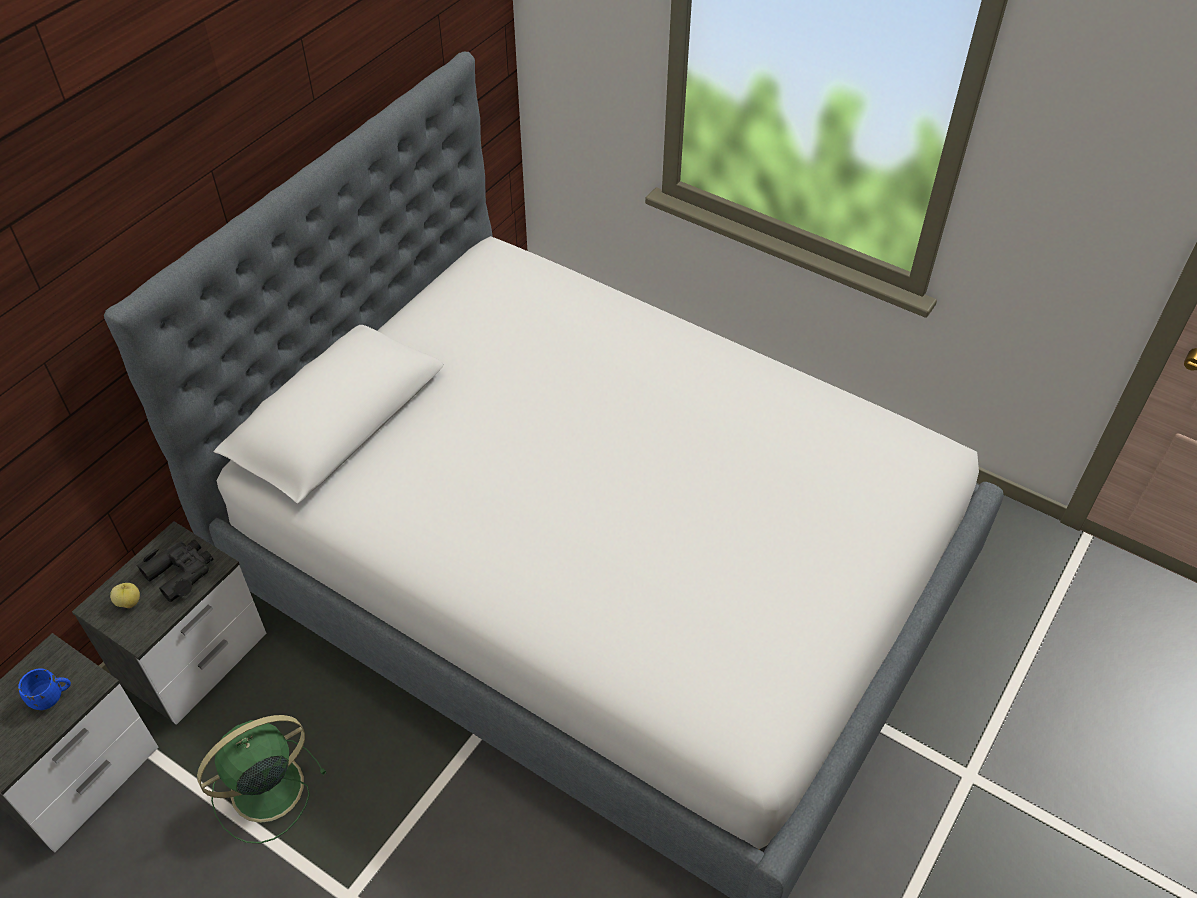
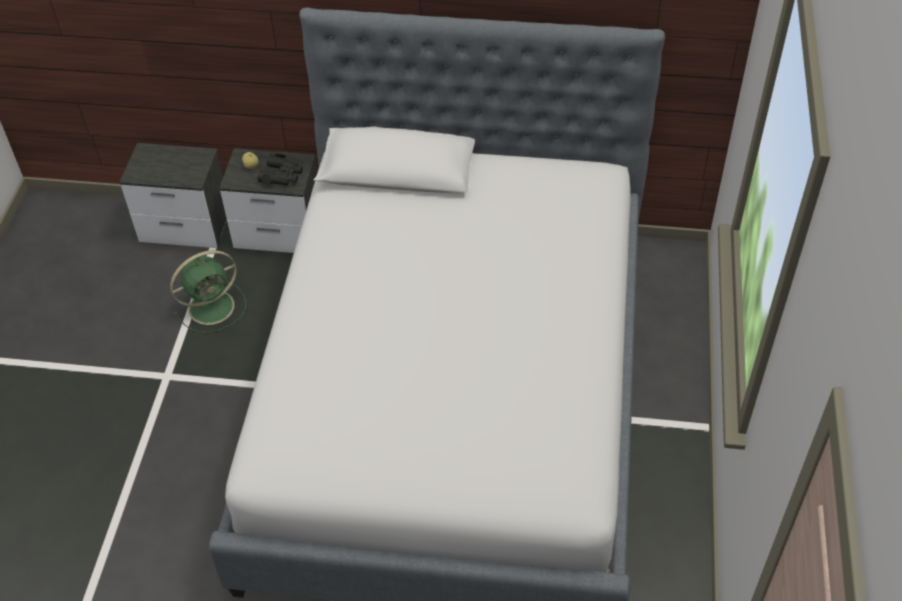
camera: 65 degrees right, 0 degrees up
blue mug [18,668,71,710] -> none
green fan [197,715,327,843] -> green fan turned 120 degrees clockwise [170,250,246,333]

